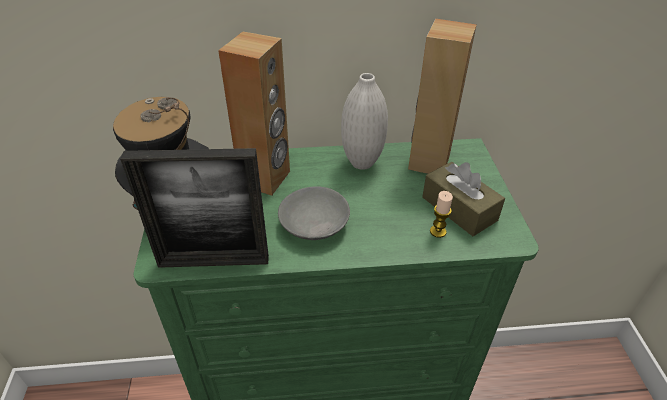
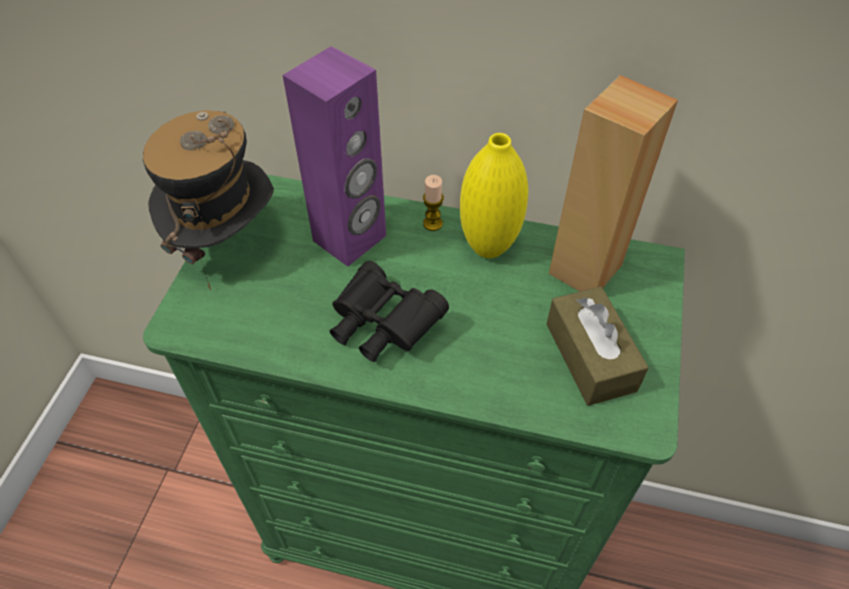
camera: 20 degrees right, 10 degrees up
picture frame [120,148,269,268] -> none
brown speaker [218,31,290,195] -> purple speaker [283,46,386,267]
grey bowl [278,186,350,240] -> black binoculars [330,261,449,362]
white vase [341,73,388,170] -> yellow vase [460,133,528,258]
candle [430,191,453,238] -> candle moved to [423,175,444,231]

